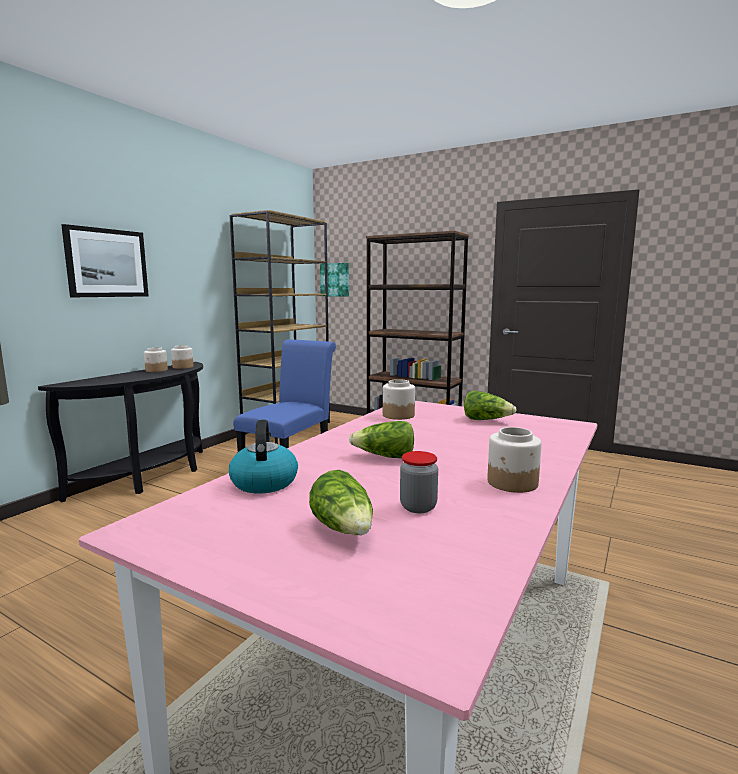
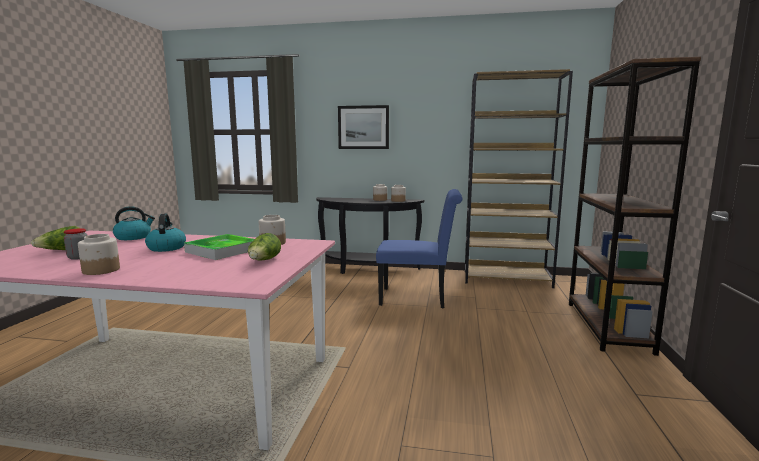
camera: 70 degrees right, 0 degrees up
picture [320,263,349,297] -> none
lettuce [349,421,414,458] -> kettle [145,214,186,252]
none -> tray [184,234,254,260]

